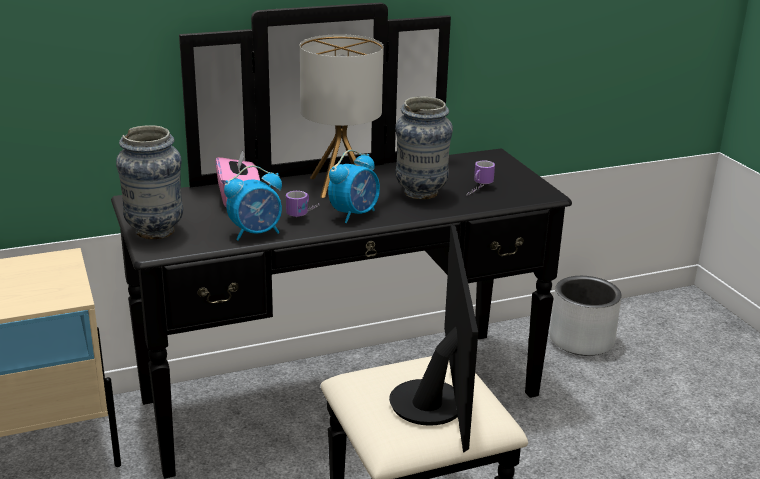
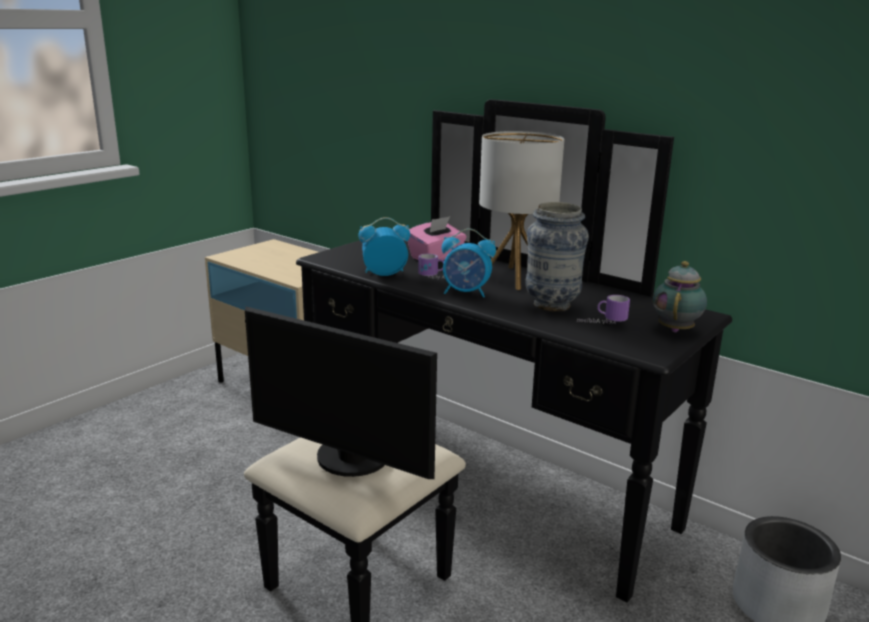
camera: 60 degrees right, 5 degrees down
vase [116,125,183,239] -> none
alarm clock [224,165,282,241] -> alarm clock turned 135 degrees clockwise [359,217,410,276]
monitor [389,224,478,453] -> monitor turned 60 degrees clockwise [245,307,437,479]
none -> teapot [653,261,707,333]

